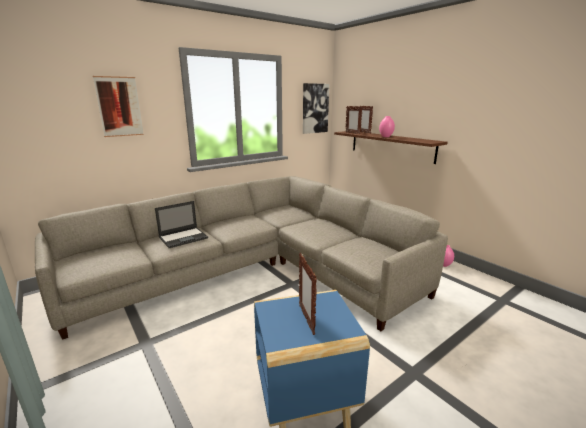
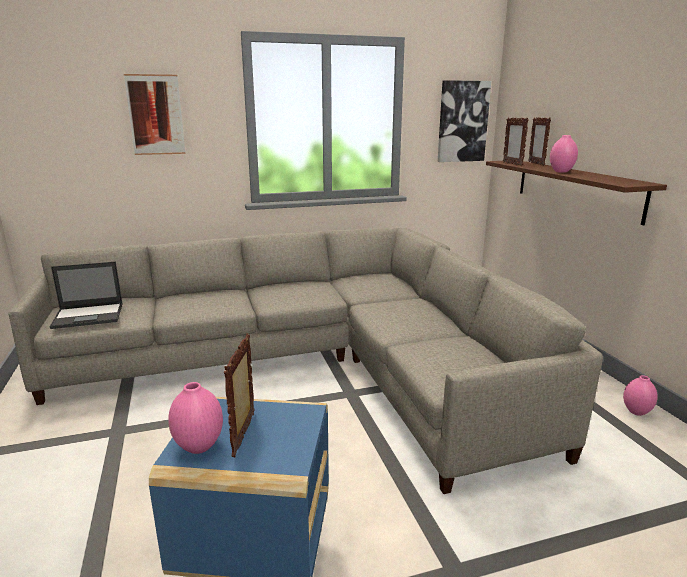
camera: 20 degrees right, 0 degrees up
laptop [155,201,208,248] -> laptop moved to [50,262,123,329]
none -> pink vase [168,382,223,454]

